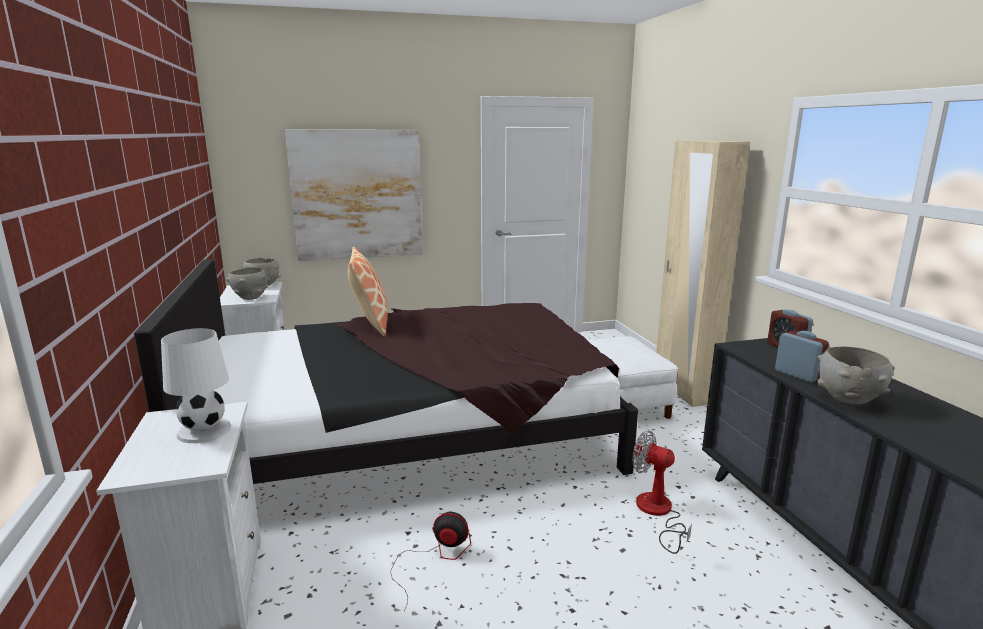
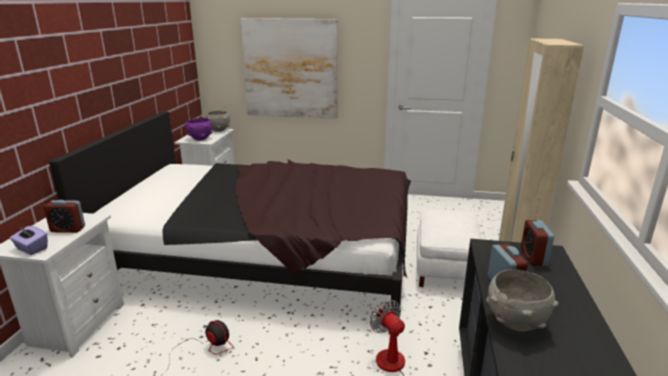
camera: 25 degrees right, 5 degrees up
white table lamp [161,328,231,443] -> alarm clock [44,200,85,233]
grey bowl [226,267,268,300] -> purple bowl [184,118,213,141]
pillow [348,247,388,336] -> none
none -> purple tissue box [10,226,48,255]

